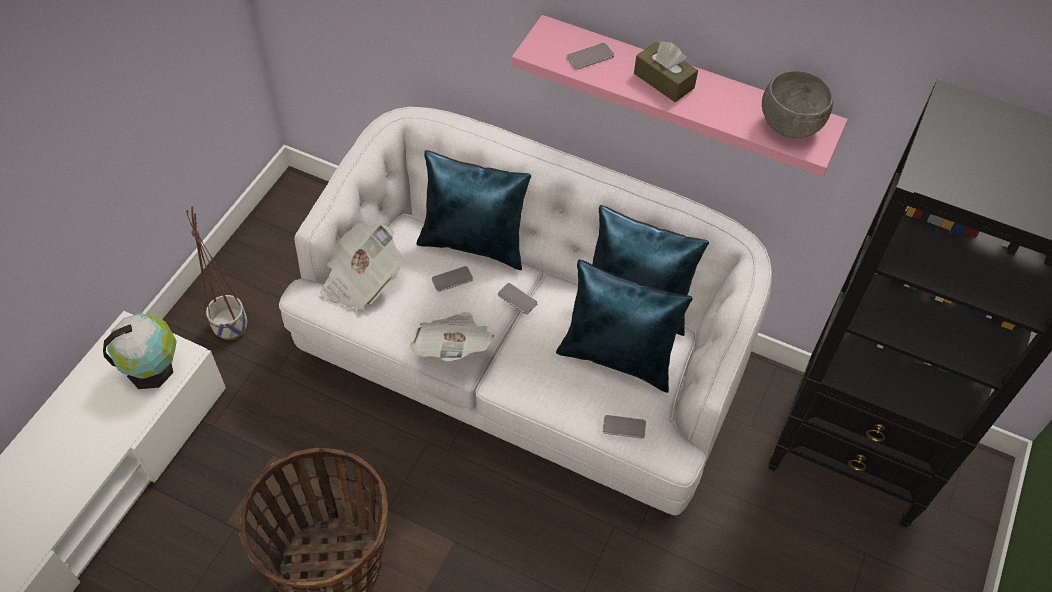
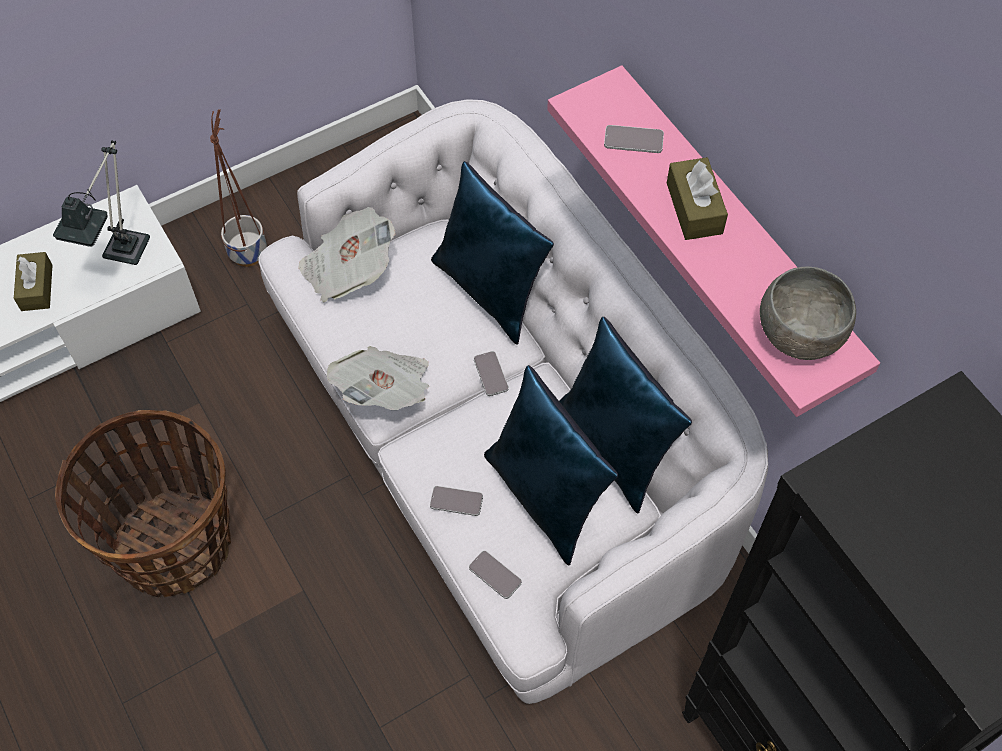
camera: 35 degrees right, 5 degrees up
globe [103,313,177,389] -> table lamp [53,140,150,265]
phone [432,266,473,292] -> phone moved to [430,486,483,516]
none -> brown tissue box [14,252,52,311]

